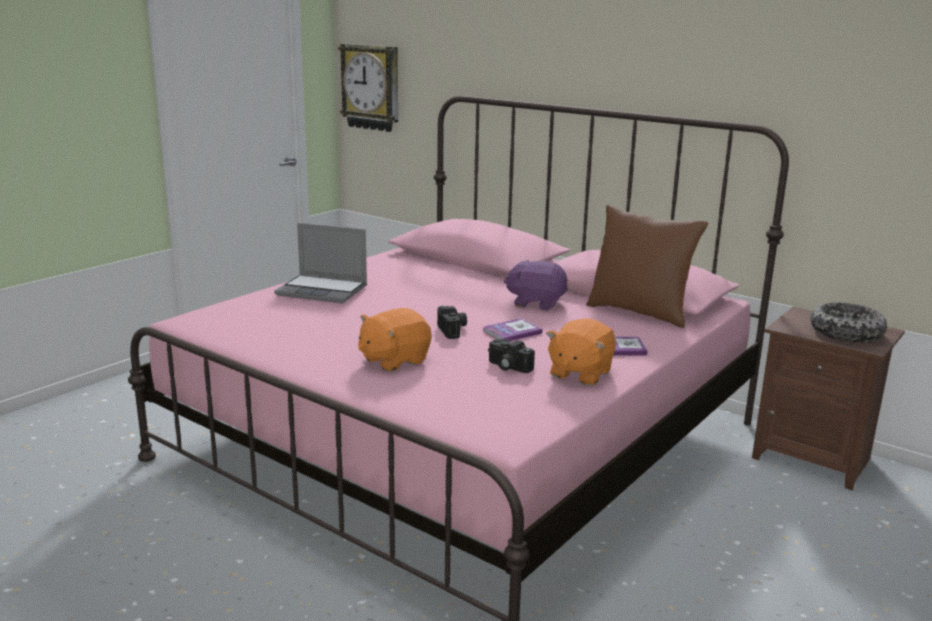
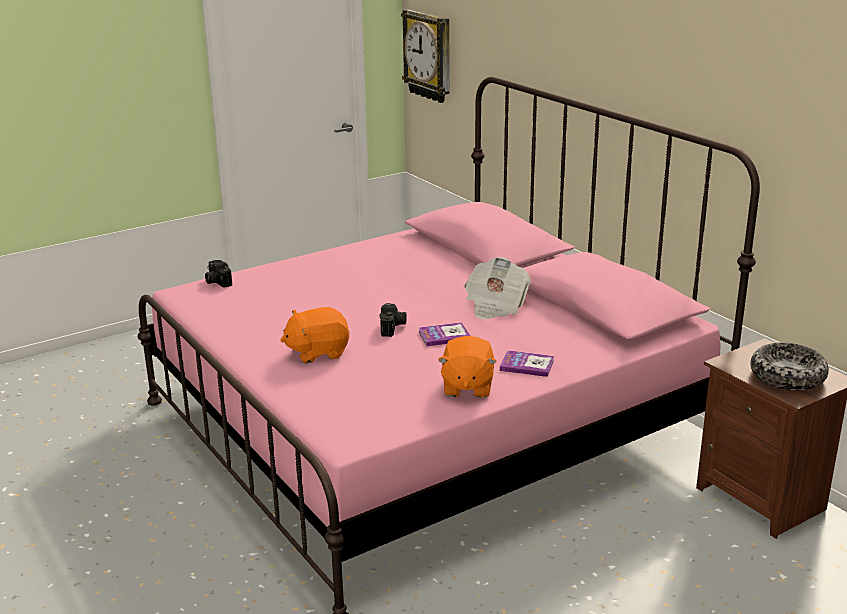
camera: 20 degrees right, 5 degrees up
laptop [274,223,367,303] -> none
camera [488,339,535,373] -> camera moved to [205,260,232,288]
purple plush toy [504,260,568,310] -> newspaper [464,257,531,319]
orange plush toy [546,319,616,386] -> orange plush toy turned 45 degrees counterclockwise [438,336,497,398]
brown pillow [586,205,708,328] -> none

